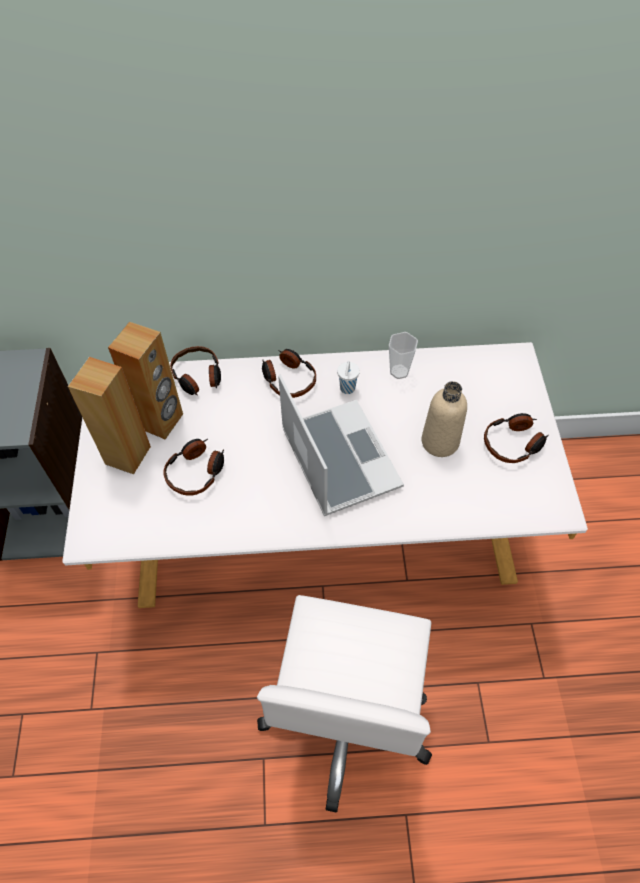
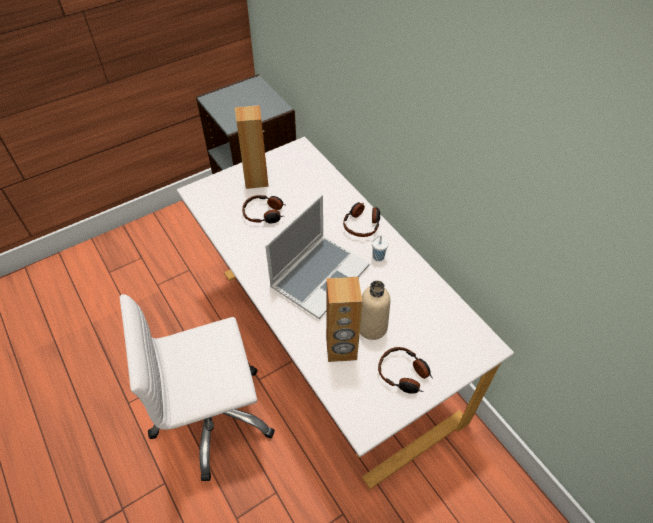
camera: 60 degrees right, 5 degrees down
brown speaker [108,322,183,439] -> brown speaker moved to [326,277,363,362]
headphones [170,346,221,396] -> none
cup [389,332,418,379] -> none

